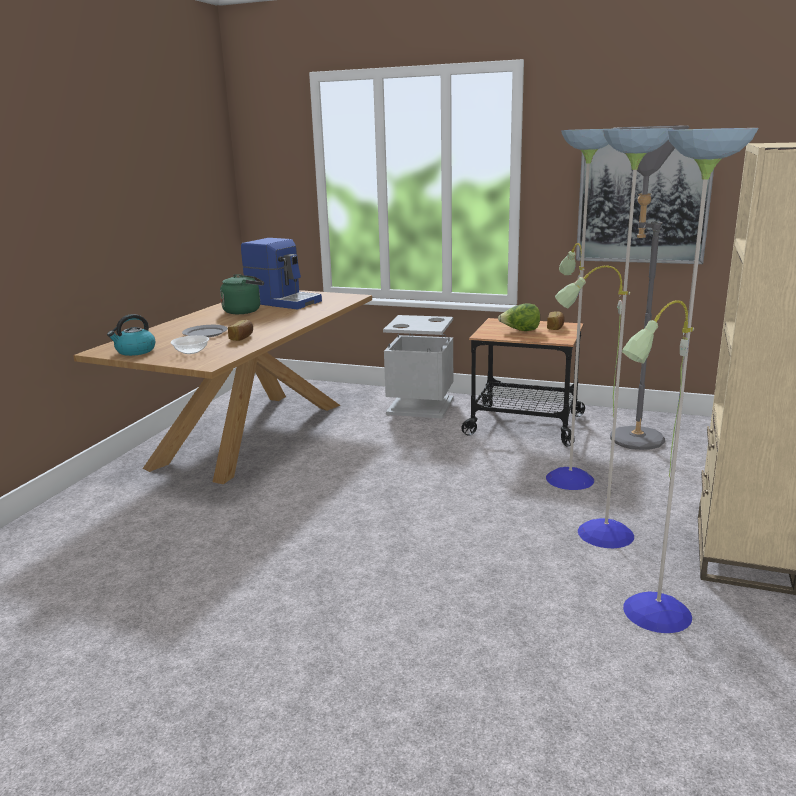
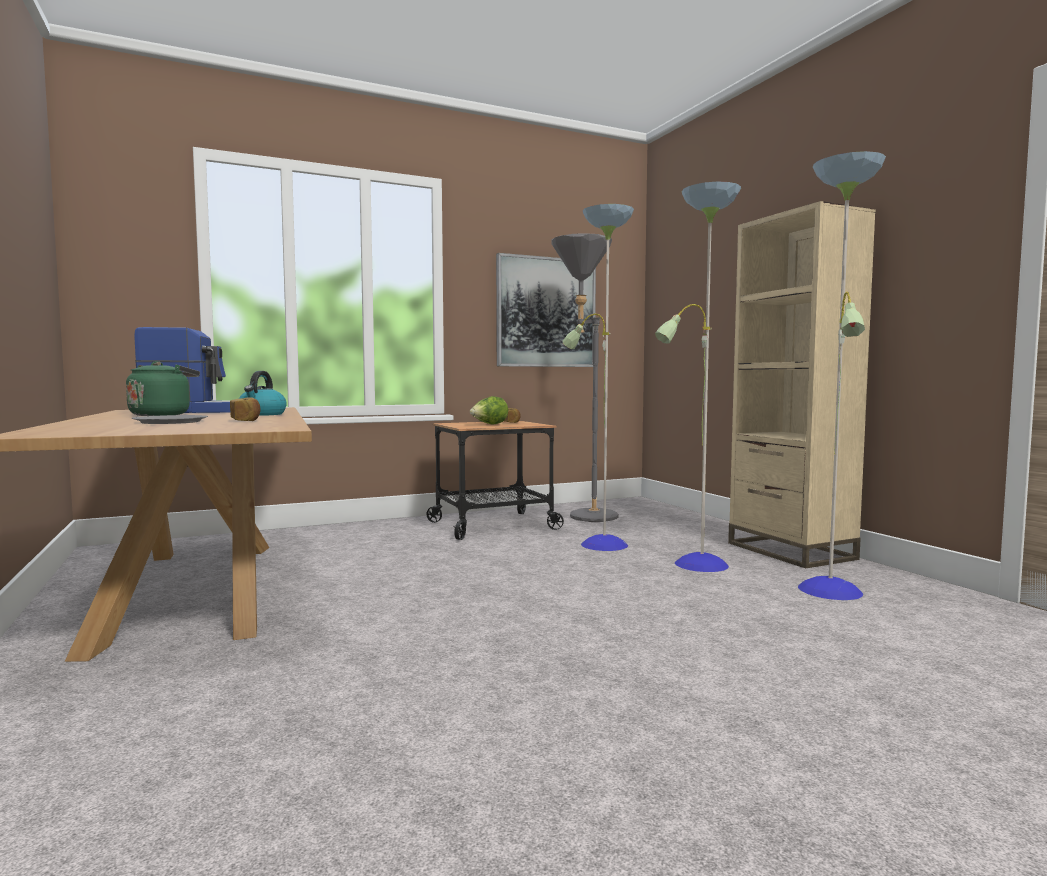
camera: 45 degrees left, 15 degrees down
kettle [107,314,155,356] -> kettle moved to [239,371,287,416]
bowl [171,335,209,354] -> none
grey trash can [383,315,453,419] -> none

